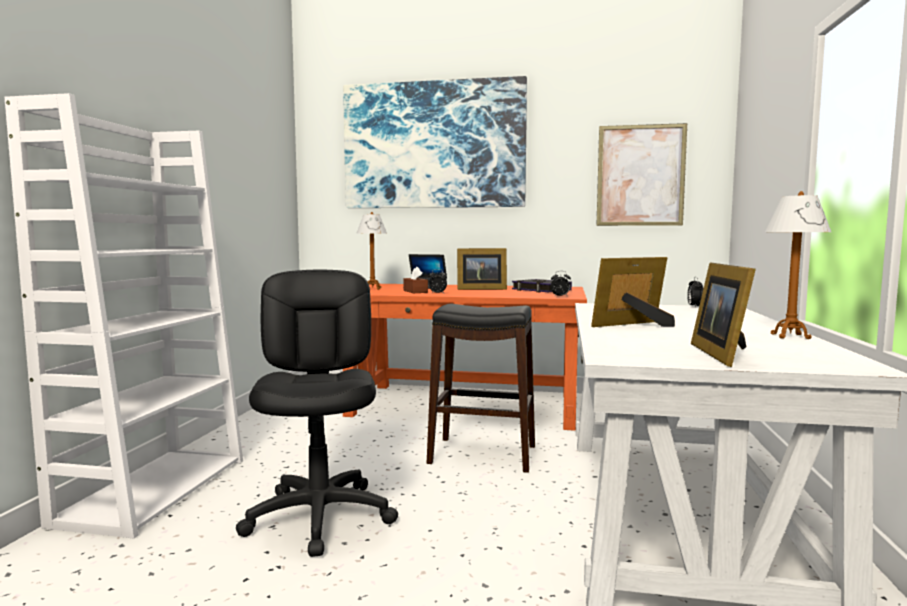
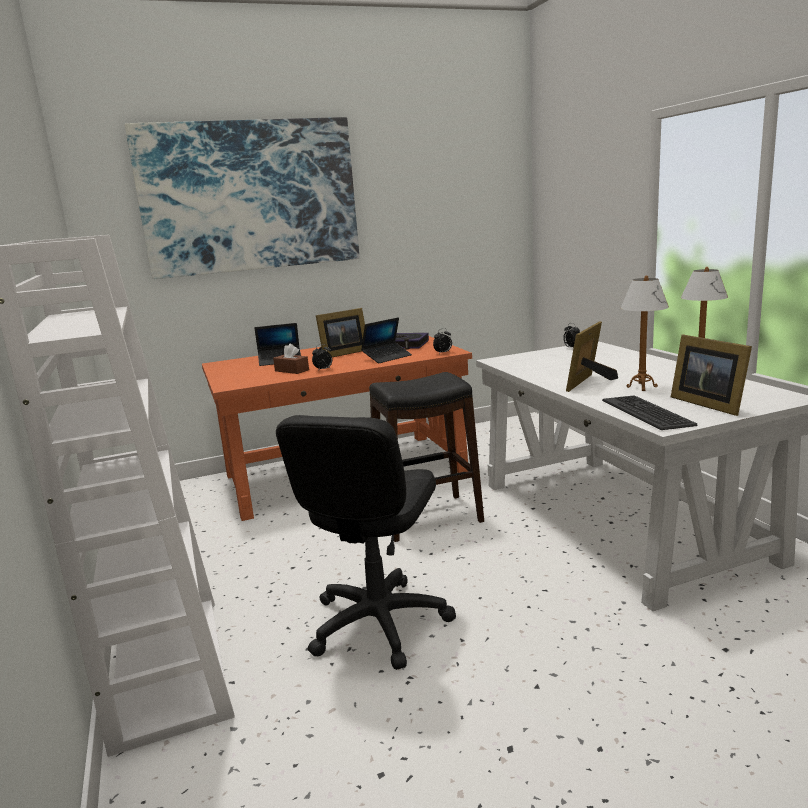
camera: 30 degrees left, 10 degrees up
black office chair [236,270,398,557] -> black office chair turned 120 degrees counterclockwise [276,415,456,670]
table lamp [356,212,387,290] -> table lamp moved to [621,275,669,391]
picture [596,123,687,226] -> none
none -> laptop [361,317,412,363]
none -> keyboard [602,395,697,430]

